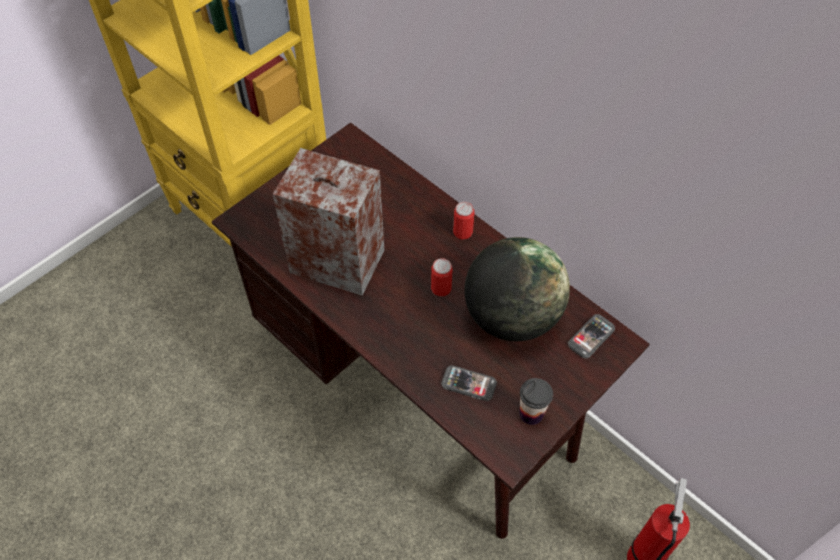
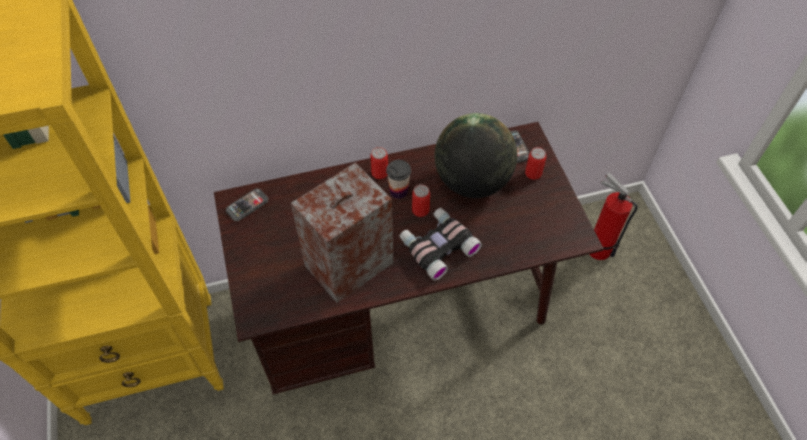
camera: 60 degrees left, 0 degrees up
phone [441,365,497,401] -> phone moved to [226,188,268,221]
cup [519,378,553,425] -> cup moved to [386,160,411,199]
none -> binoculars [399,208,482,281]
none -> can [525,147,546,180]

